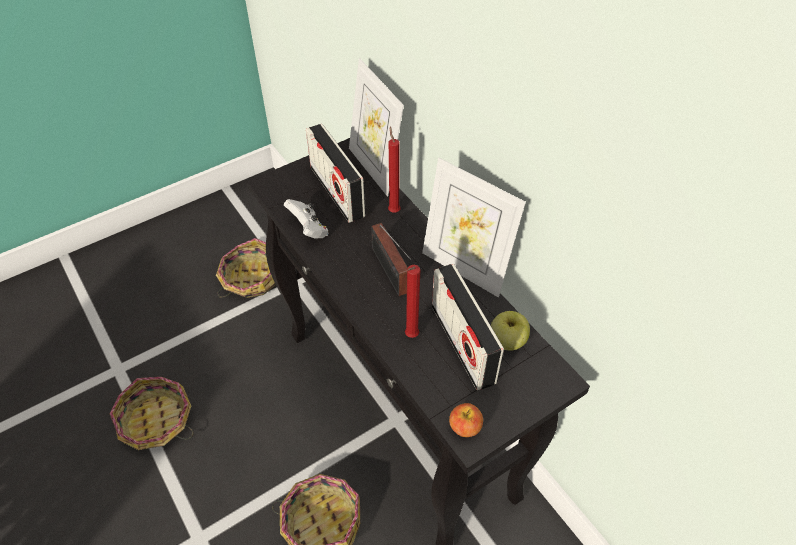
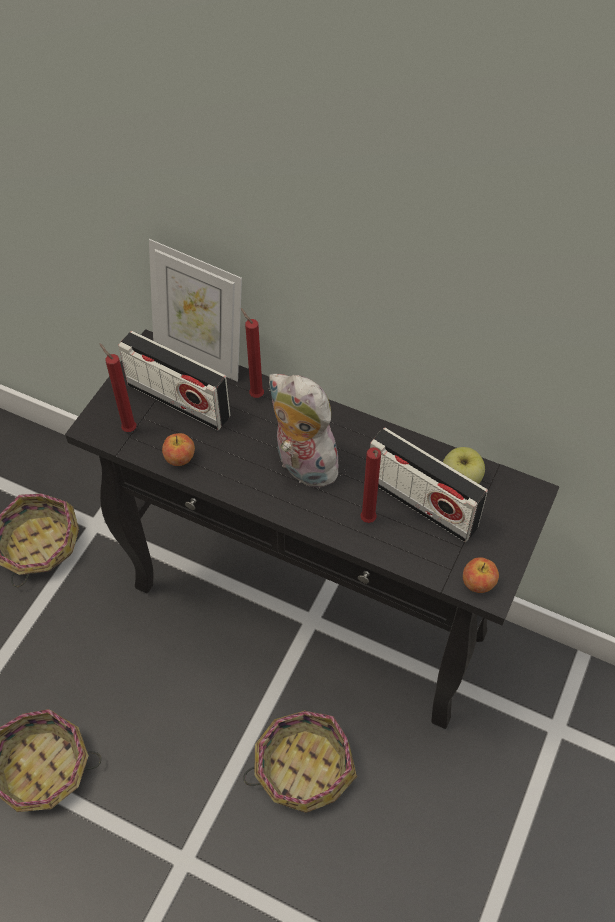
camera: 30 degrees left, 5 degrees up
white game controller [284,199,328,238] -> apple [162,433,195,466]
radio [371,223,411,296] -> plush toy [268,374,341,488]
picture frame [422,158,526,297] -> none
none -> red candle [100,343,137,432]

